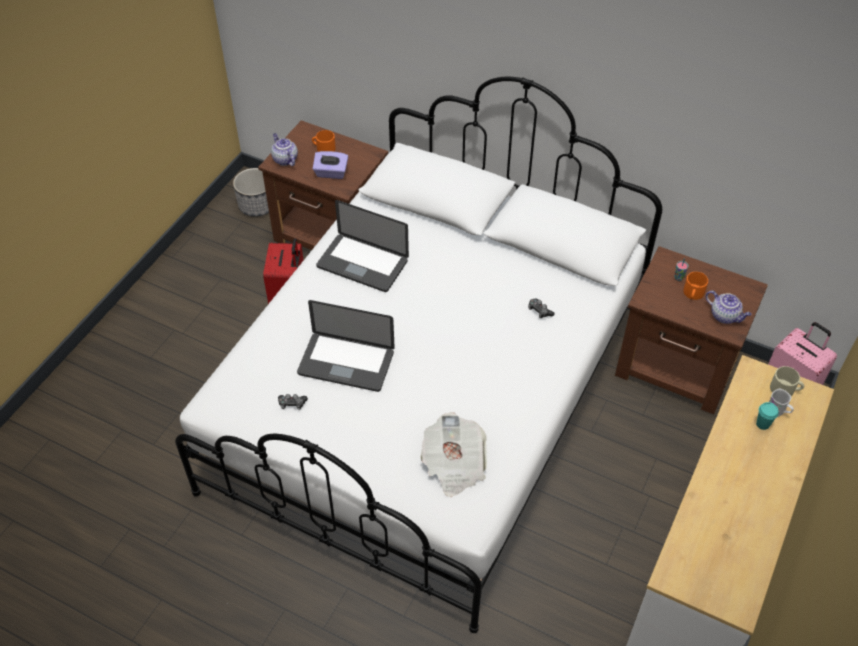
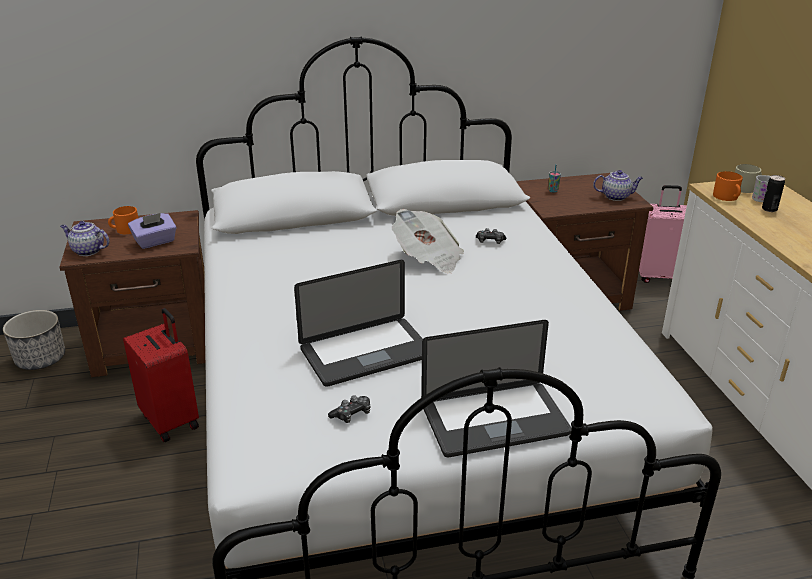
camera: 40 degrees left, 20 degrees down
laptop [316,200,409,292] -> laptop moved to [421,320,572,457]
newspaper [420,412,487,497] -> newspaper moved to [392,209,464,273]
orange mug [683,272,708,300] -> orange mug moved to [713,171,743,201]
turquoise cup [756,402,779,430] -> can [762,175,785,212]

